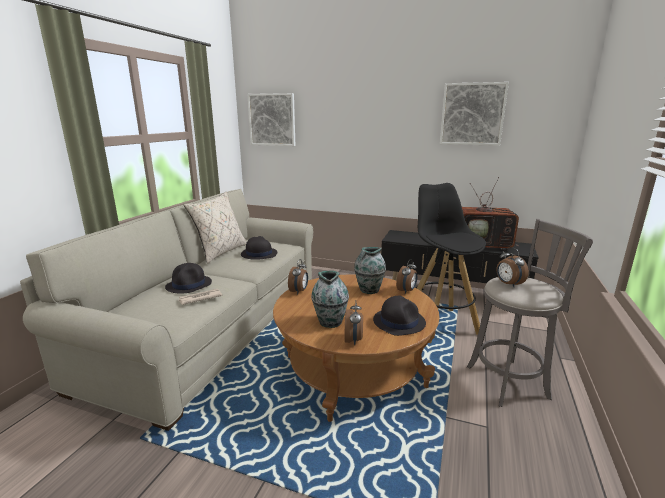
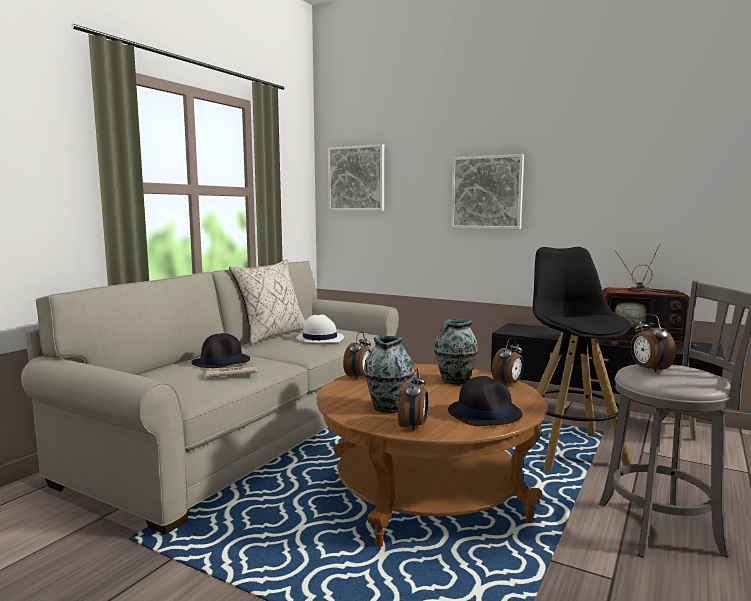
camera: 10 degrees right, 10 degrees down
black hat [241,236,277,260] -> white hat [296,314,344,343]
picture [440,82,509,146] -> picture moved to [451,154,524,229]

